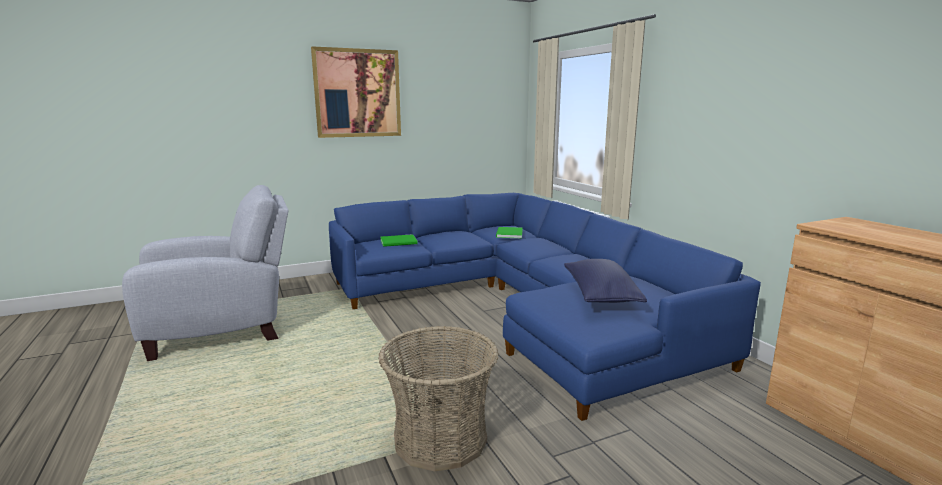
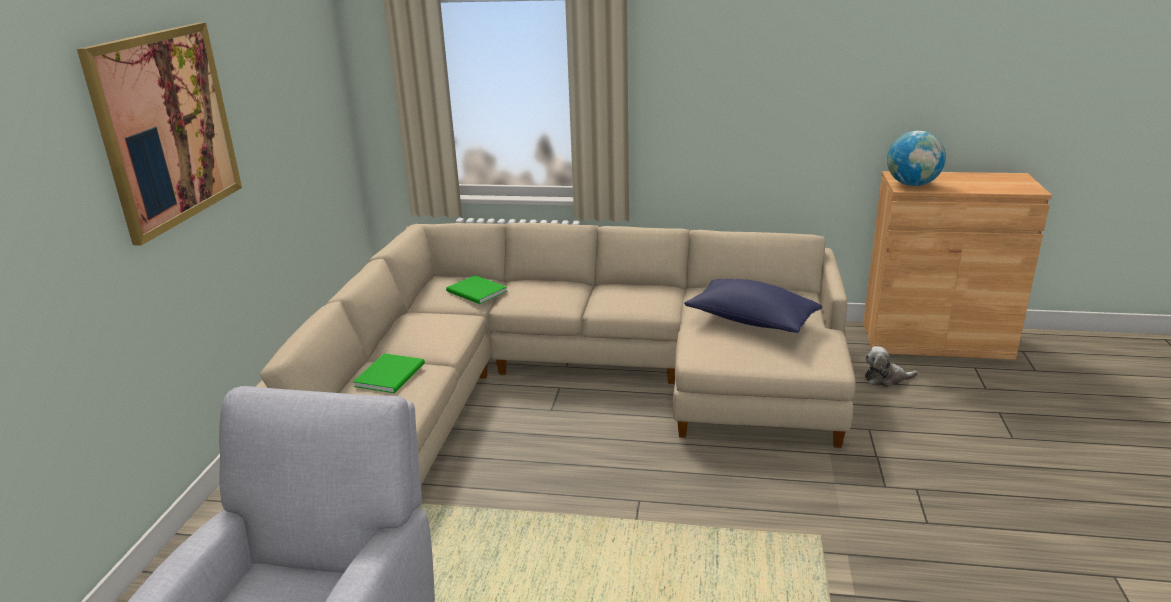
camera: 55 degrees left, 10 degrees up
blue sofa [329,193,761,421] -> beige sofa [255,223,856,485]
basket [378,326,499,471] -> none
none -> plush toy [865,346,918,387]
none -> globe [887,131,946,186]

